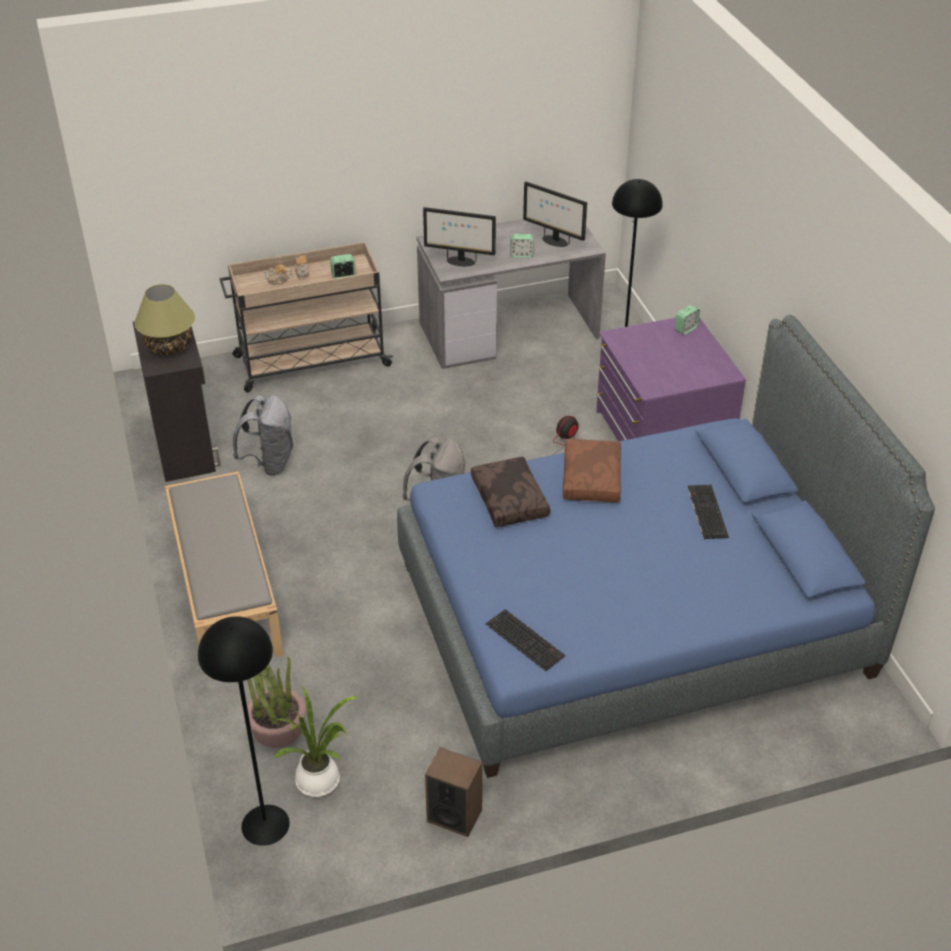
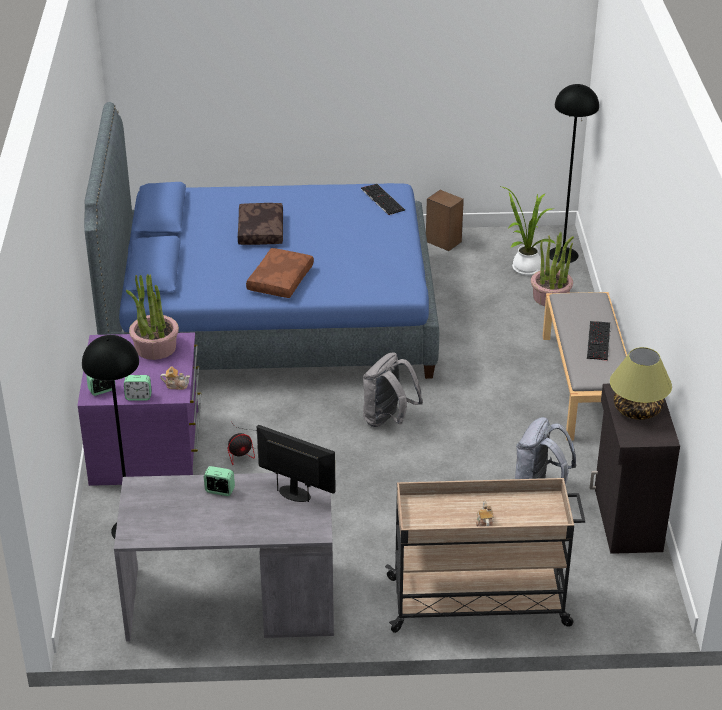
camera: 165 degrees left, 5 degrees down
teapot [263,261,292,285] -> teapot moved to [160,366,190,390]
alarm clock [330,254,356,279] -> alarm clock moved to [124,375,152,401]
brown pillow [471,457,550,527] -> brown pillow moved to [238,203,283,245]
monitor [523,181,587,247] -> none
keyboard [688,485,729,540] -> keyboard moved to [587,321,611,361]
none -> potted plant [126,274,179,360]

